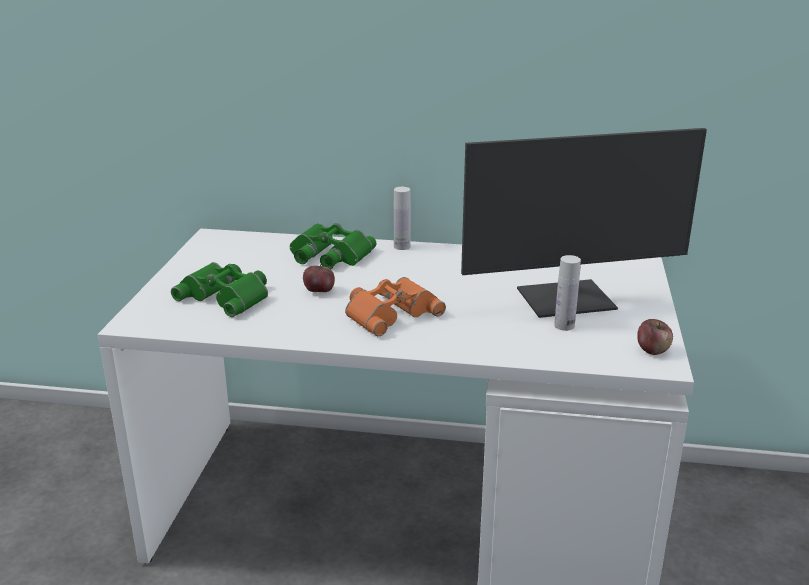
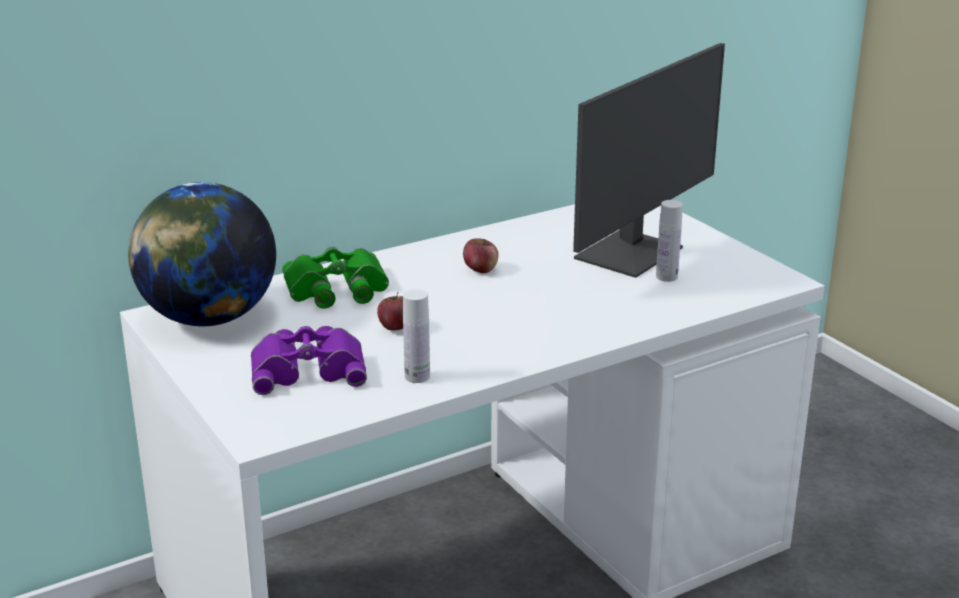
camera: 40 degrees left, 0 degrees up
green binoculars [171,262,268,317] -> purple binoculars [251,326,367,395]
orange binoculars [345,277,446,336] -> none
white bottle [394,187,411,250] -> white bottle moved to [403,289,430,383]
apple [637,319,673,355] -> apple moved to [463,238,498,273]
none -> globe [128,182,276,326]

